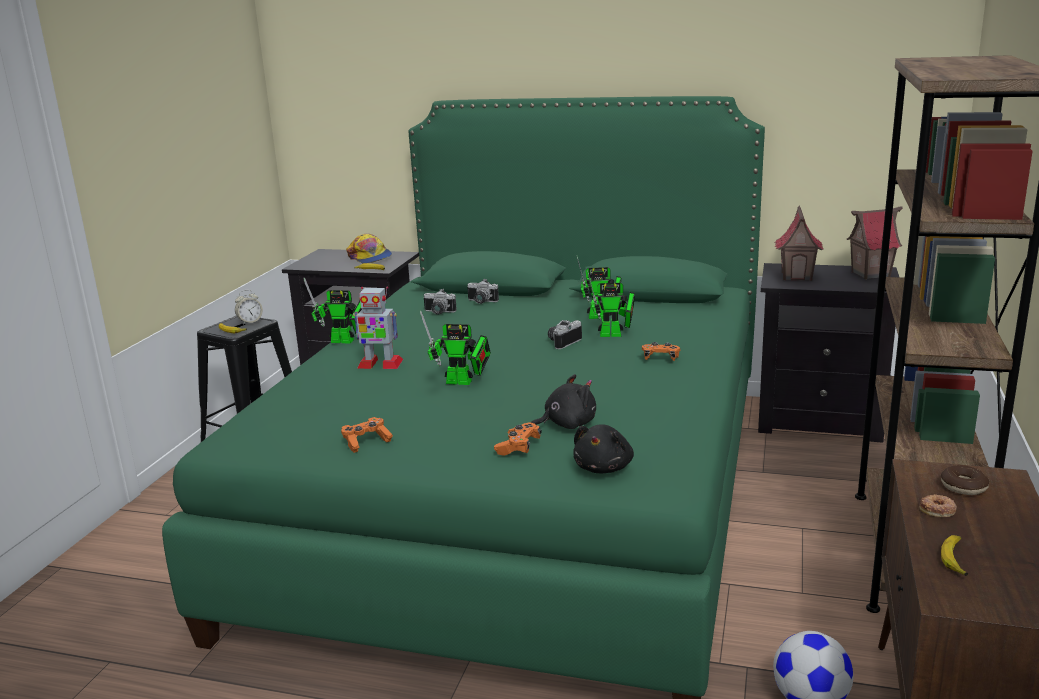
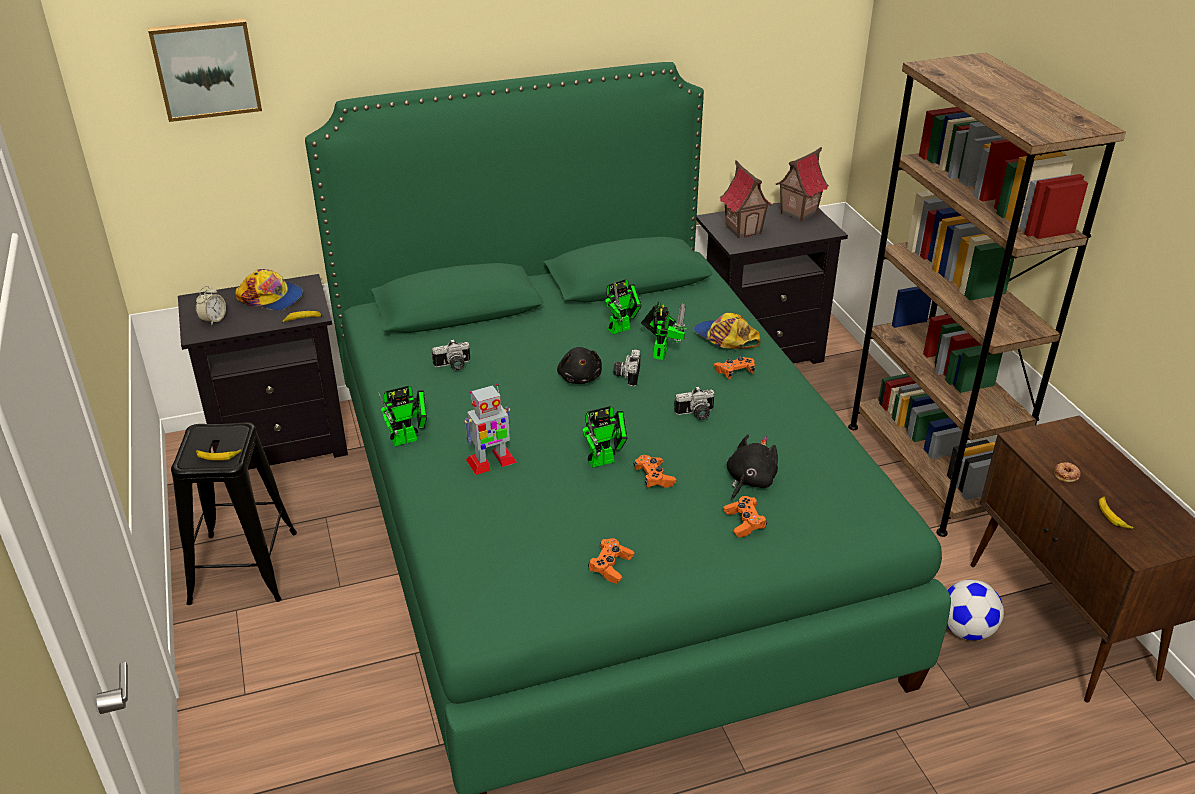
camera: 35 degrees left, 15 degrees up
alarm clock [235,290,263,325] -> alarm clock moved to [196,286,226,326]
camera [467,279,499,304] -> camera moved to [674,386,714,420]
black plush toy [573,424,634,473] -> black plush toy moved to [557,347,602,384]
toy robot [587,270,635,337] -> toy robot turned 45 degrees counterclockwise [641,302,686,360]
donut [941,465,989,495] -> none
none -> picture [148,18,262,122]
none -> orange game controller [633,455,676,488]
none -> cap [693,313,761,349]

